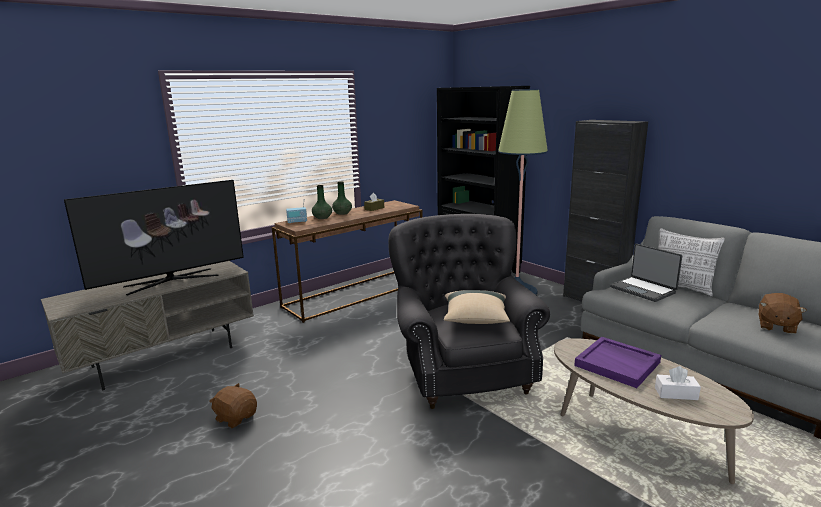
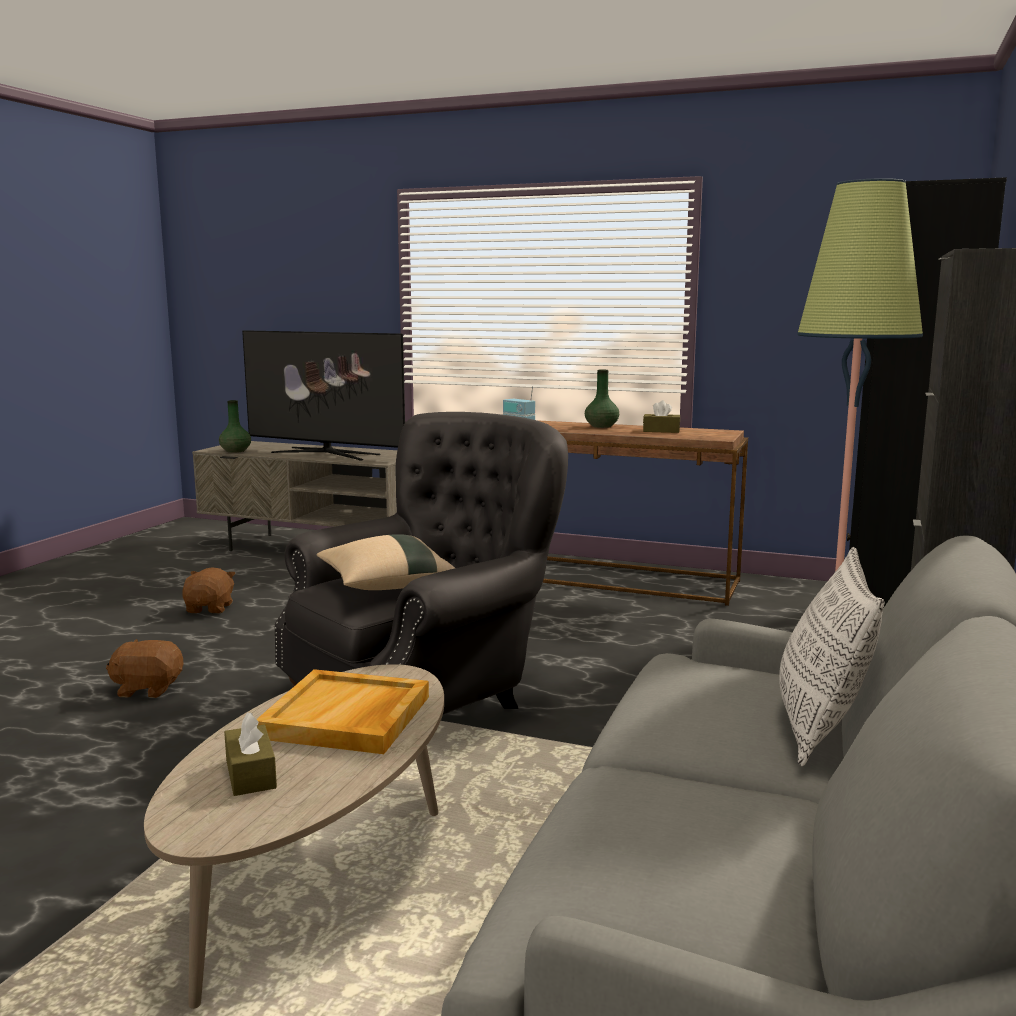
camera: 60 degrees right, 5 degrees down
green vase [312,185,332,219] -> green vase moved to [219,400,251,453]
purple tray [574,337,661,388] -> beige tray [256,669,429,754]
laptop [610,244,682,302] -> none
white tissue box [655,366,701,400] -> brown tissue box [224,712,277,796]
brown plush toy [759,293,807,334] -> brown plush toy moved to [106,639,183,698]

